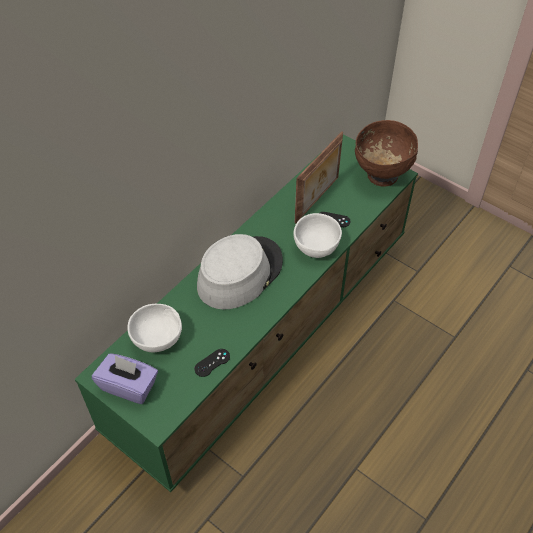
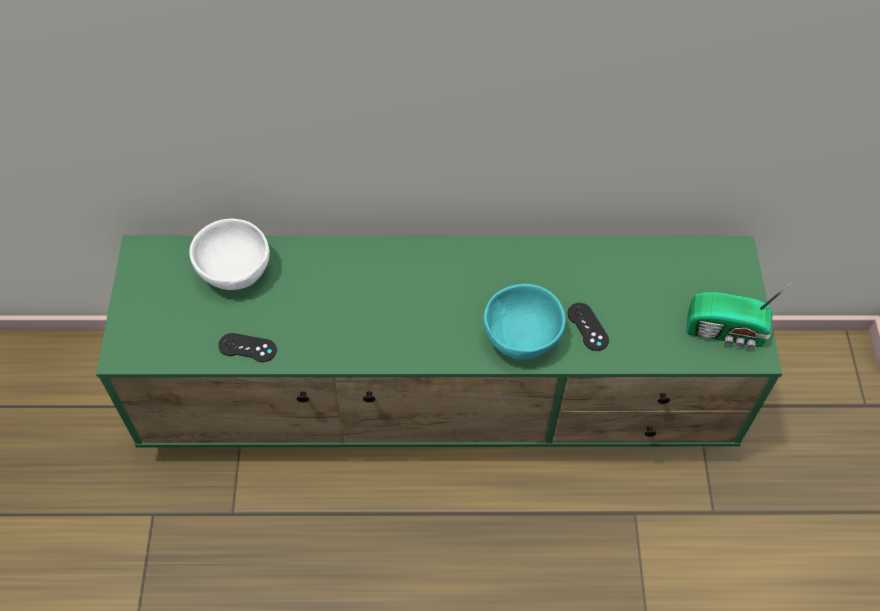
camera: 50 degrees right, 5 degrees up
purple tissue box [92,353,158,404] -> none
grey hat [197,234,283,309] -> none
white bowl [293,213,342,258] -> turquoise bowl [483,284,566,359]
picture frame [294,132,343,223] -> none
brown bowl [355,120,418,187] -> radio [686,282,792,349]

